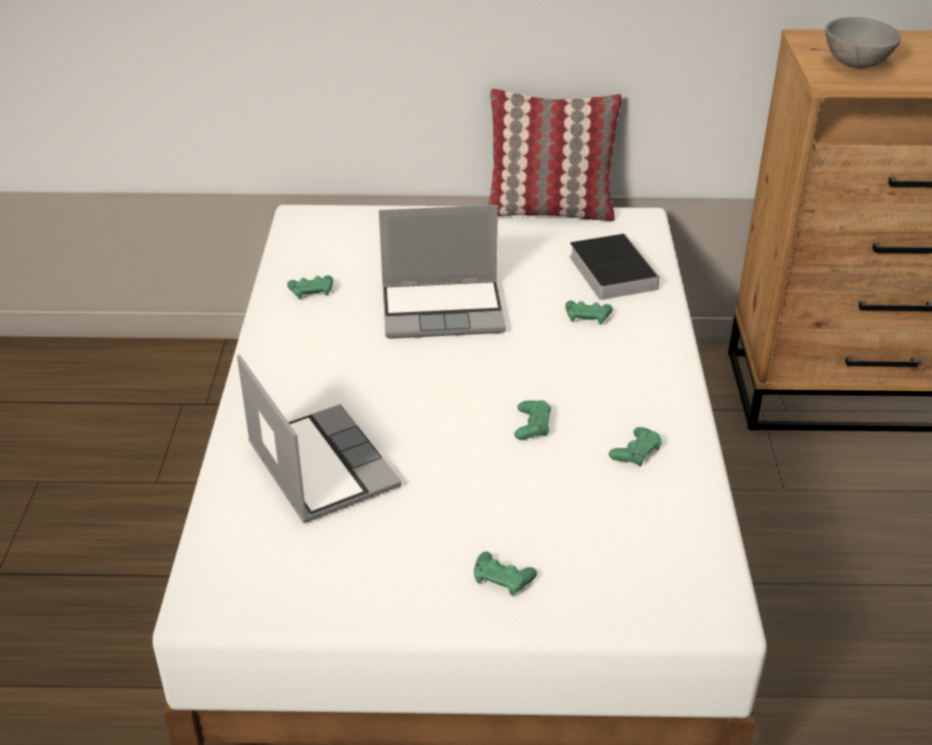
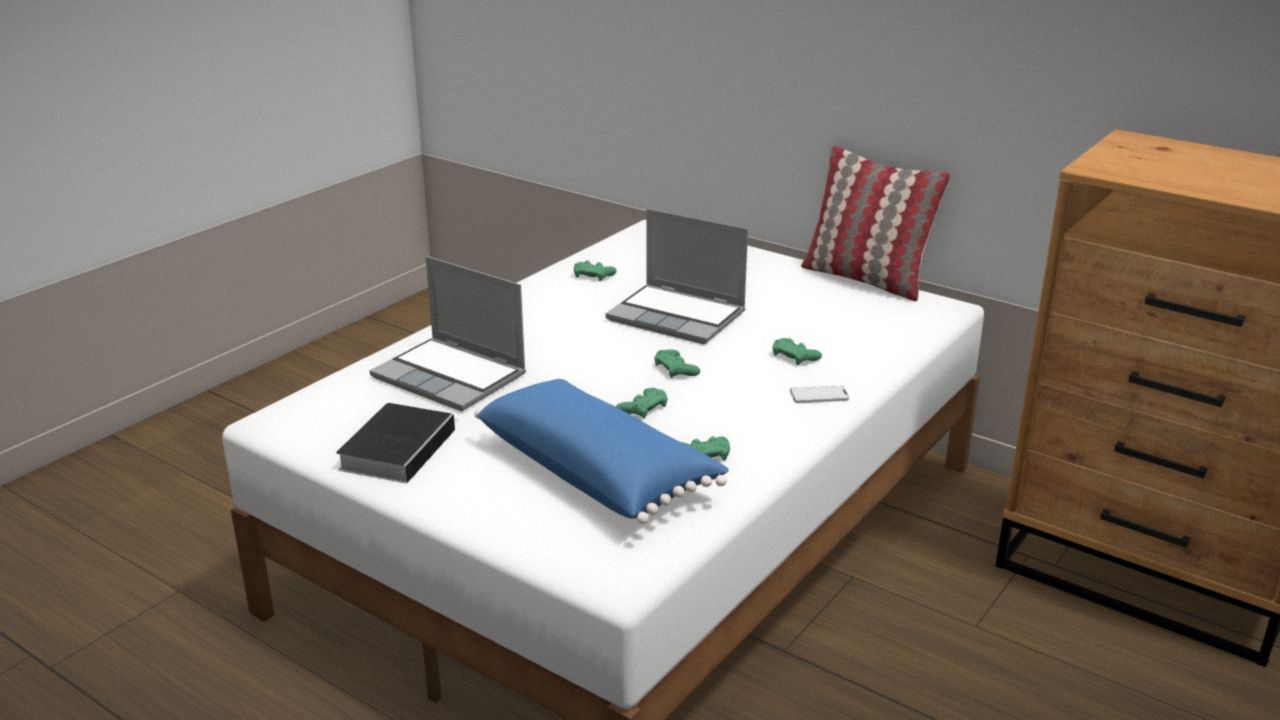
camera: 35 degrees right, 10 degrees down
laptop [237,355,402,523] -> laptop turned 120 degrees clockwise [369,256,526,411]
green game controller [474,551,537,596] -> green game controller moved to [654,349,700,378]
book [569,234,660,300] -> book moved to [336,403,458,483]
grey bowl [826,17,901,68] -> none
none -> blue pillow [475,379,729,524]
none -> phone [790,386,849,403]

